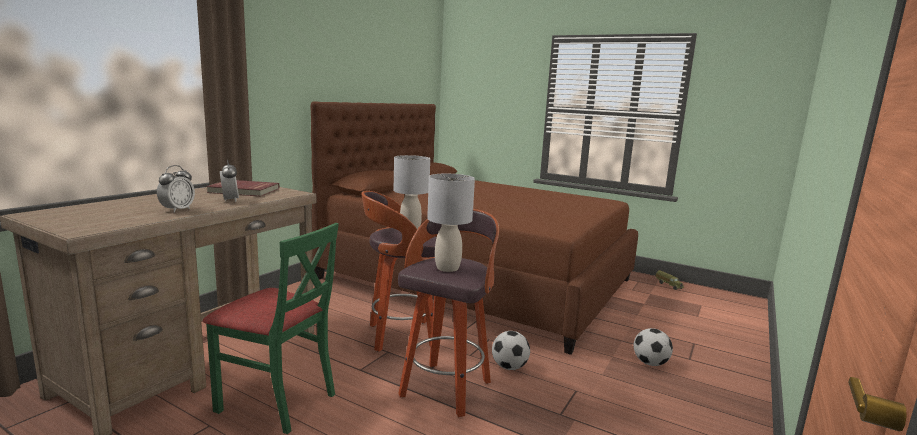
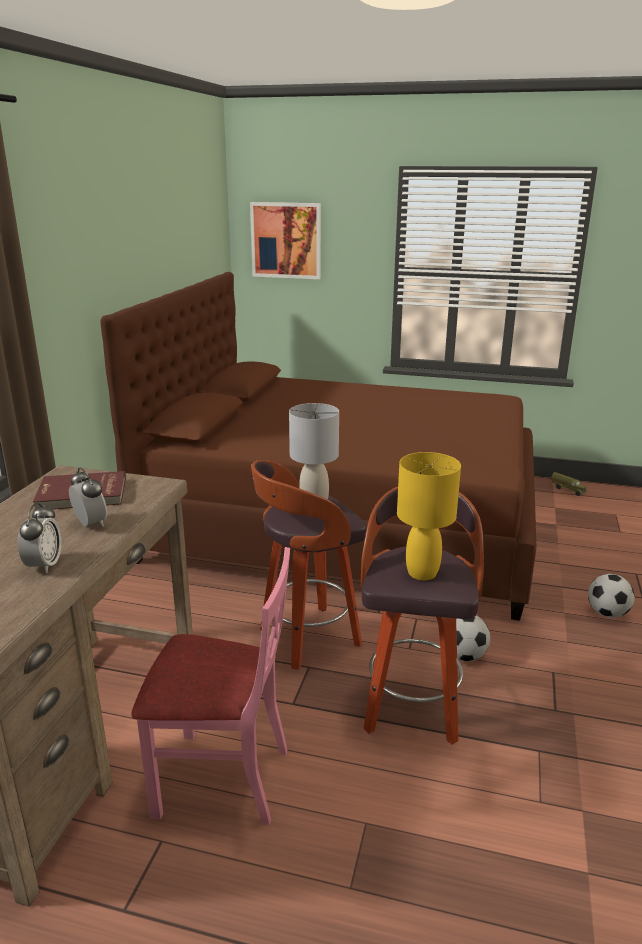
camera: 15 degrees left, 10 degrees up
green chair [203,223,339,434] -> pink chair [131,547,290,826]
grey table lamp [427,174,475,272] -> yellow table lamp [397,452,461,580]
none -> picture [250,202,321,279]

